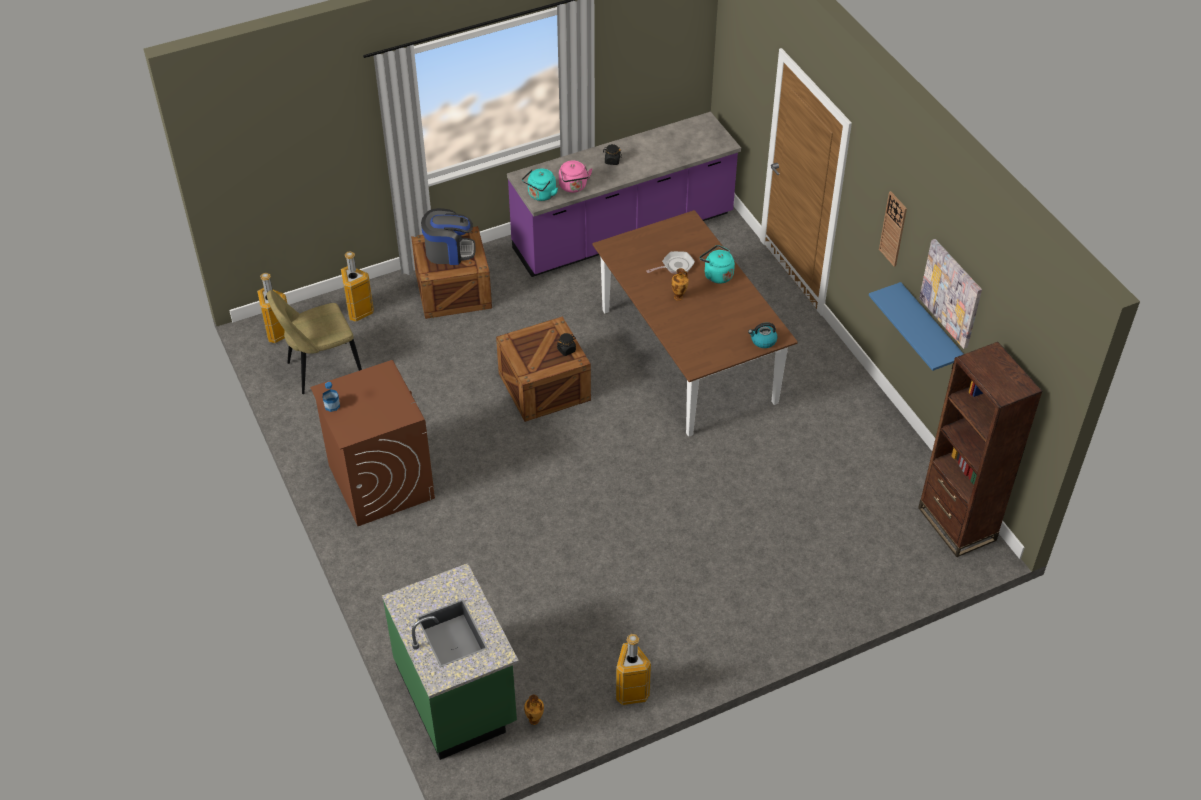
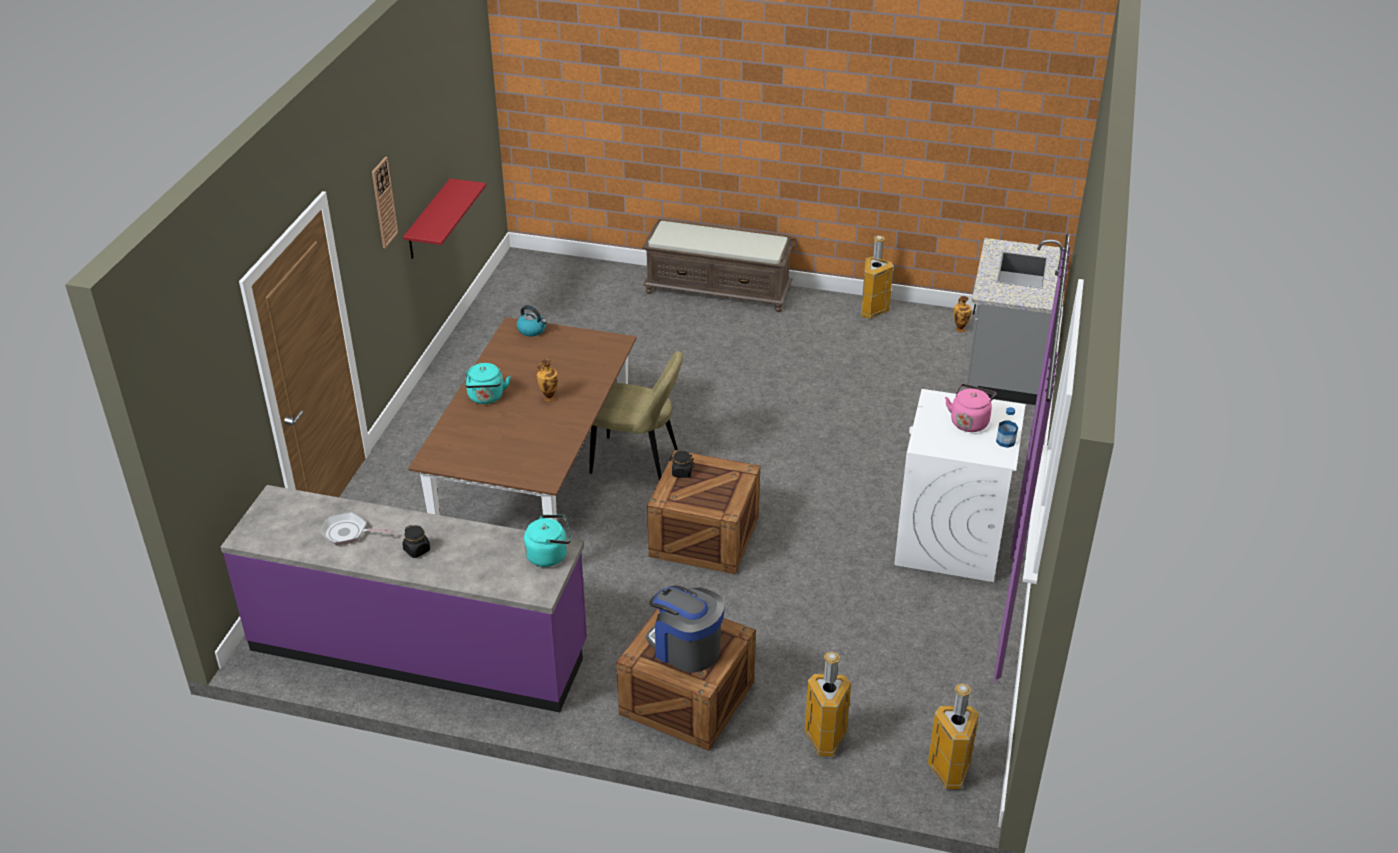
camera: 140 degrees left, 10 degrees down
beige chair [267,290,362,394] -> beige chair moved to [589,351,683,480]
brown washing machine [310,360,435,526] -> white washing machine [894,389,1025,582]
green counter [382,563,519,760] -> grey counter [966,238,1065,405]
pink kettle [559,160,592,193] -> pink kettle moved to [945,384,997,432]
frying pan [646,251,695,274] -> frying pan moved to [320,512,393,546]
blue shelf [869,282,963,371] -> red shelf [403,178,486,259]
brown bookcase [918,342,1043,557] -> none
picture [919,239,982,349] -> none
none -> brown bench [642,219,794,312]

